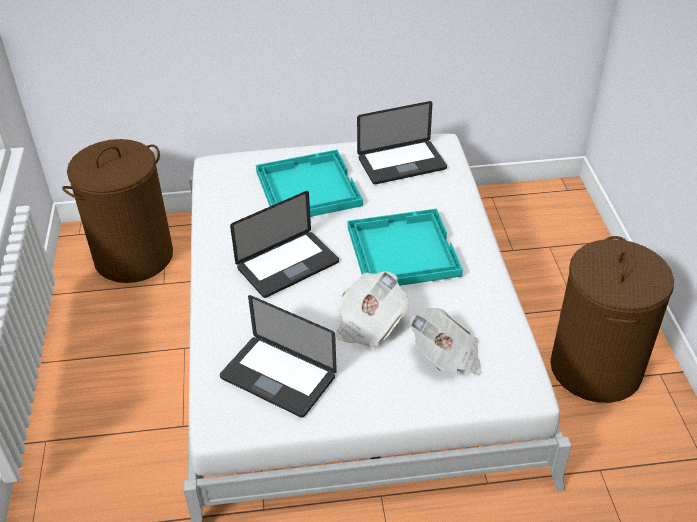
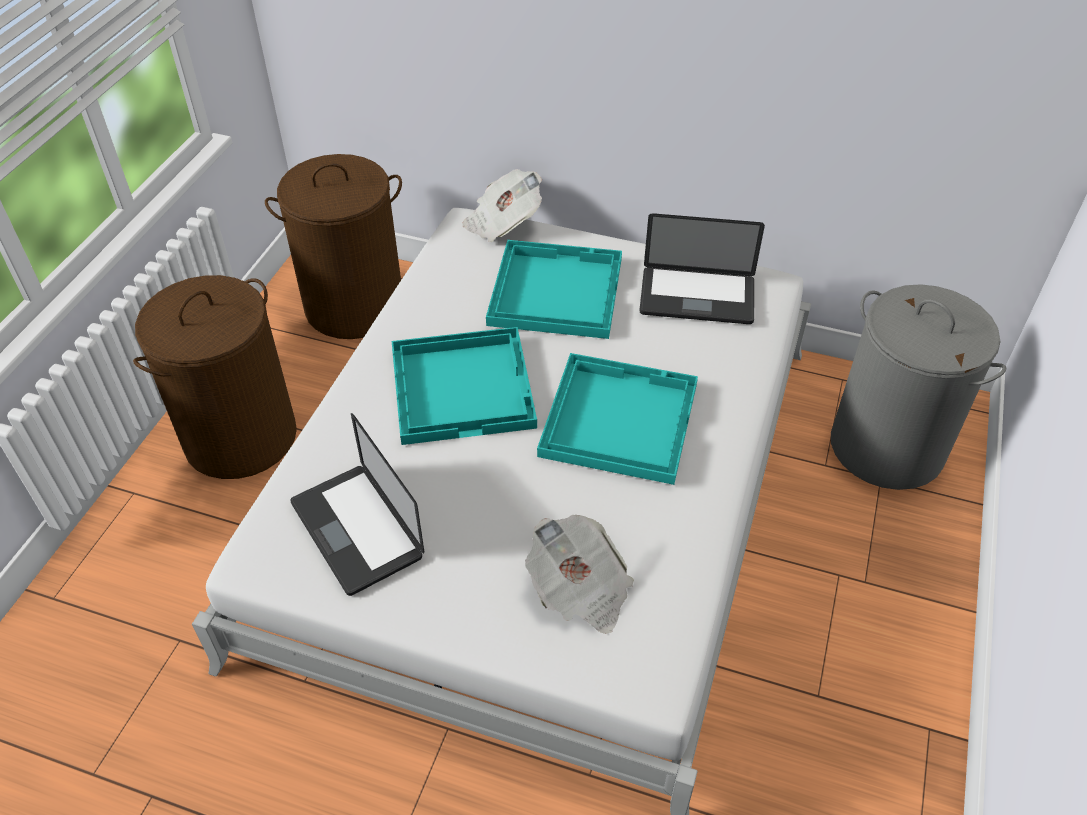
camera: 25 degrees right, 5 degrees up
laptop [230,191,339,298] -> turquoise tray [392,327,537,445]
newspaper [336,271,408,347] -> newspaper moved to [463,169,542,242]
brown laundry basket [550,236,674,403] -> brown laundry basket moved to [133,275,297,479]
none -> grey laundry basket [831,284,1006,490]

